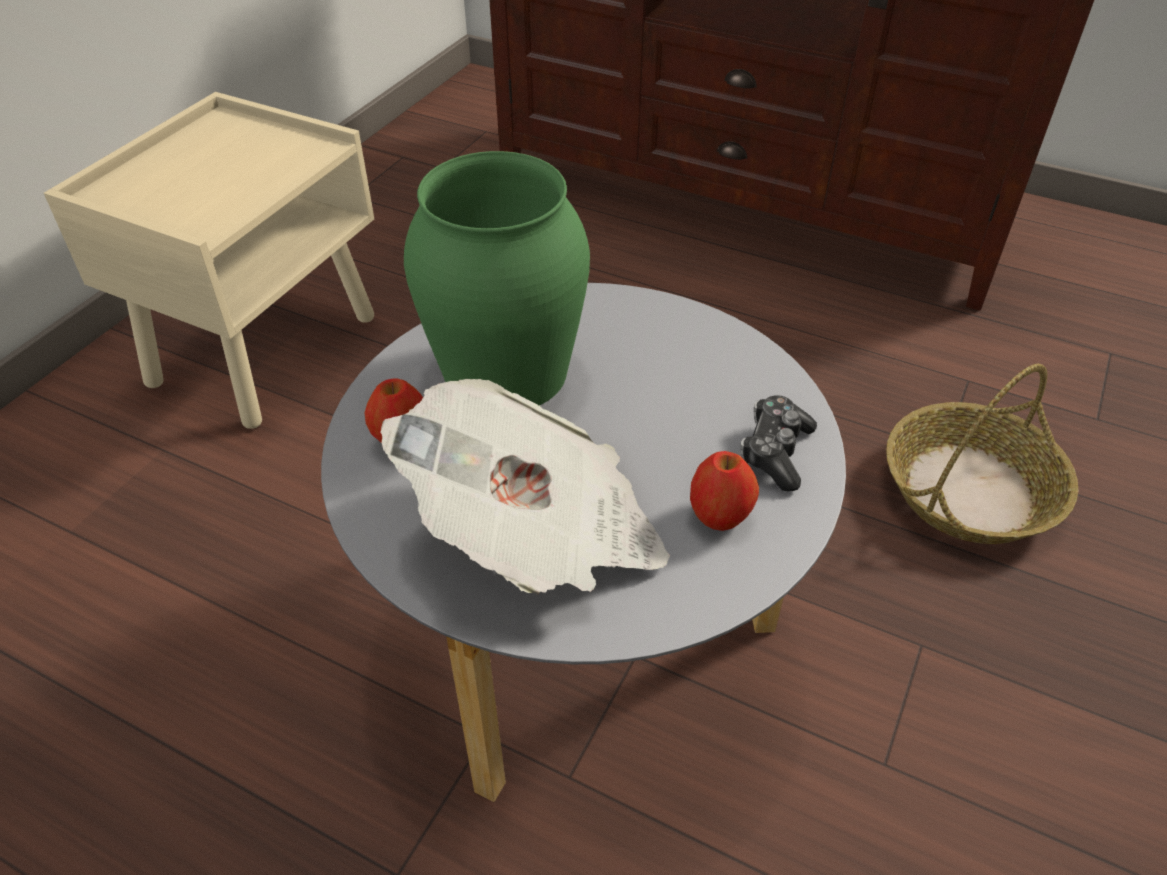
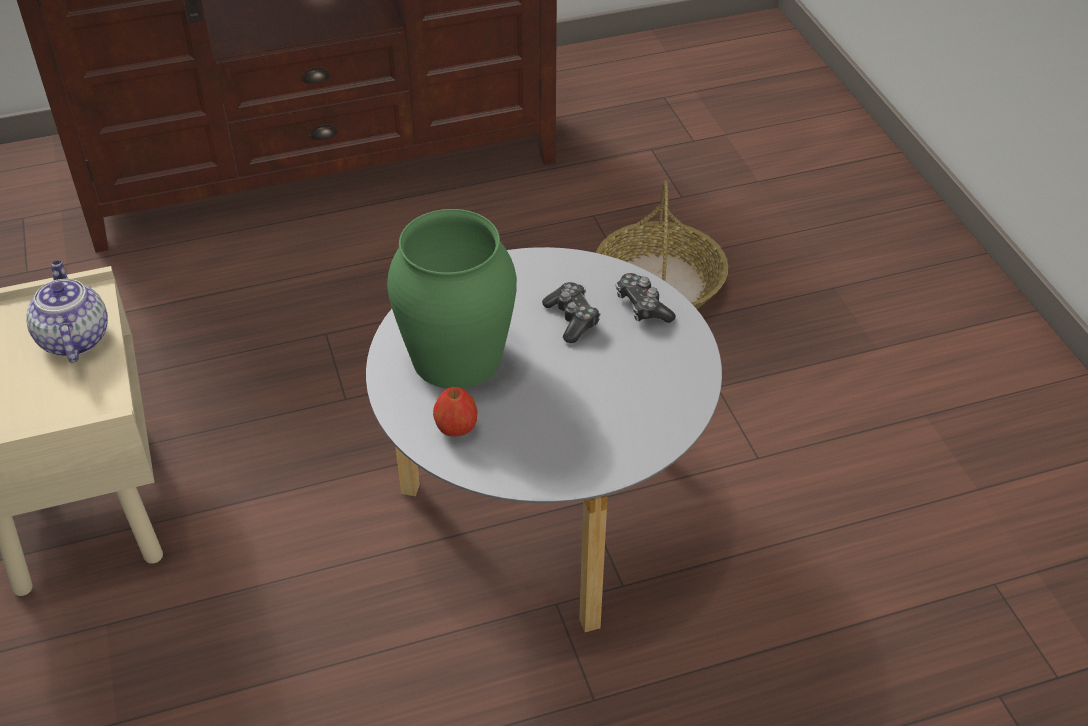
camera: 45 degrees left, 0 degrees up
newspaper [380,379,670,595] -> none
apple [690,451,759,531] -> none
none -> teapot [26,260,108,363]
none -> game controller [542,282,600,343]

